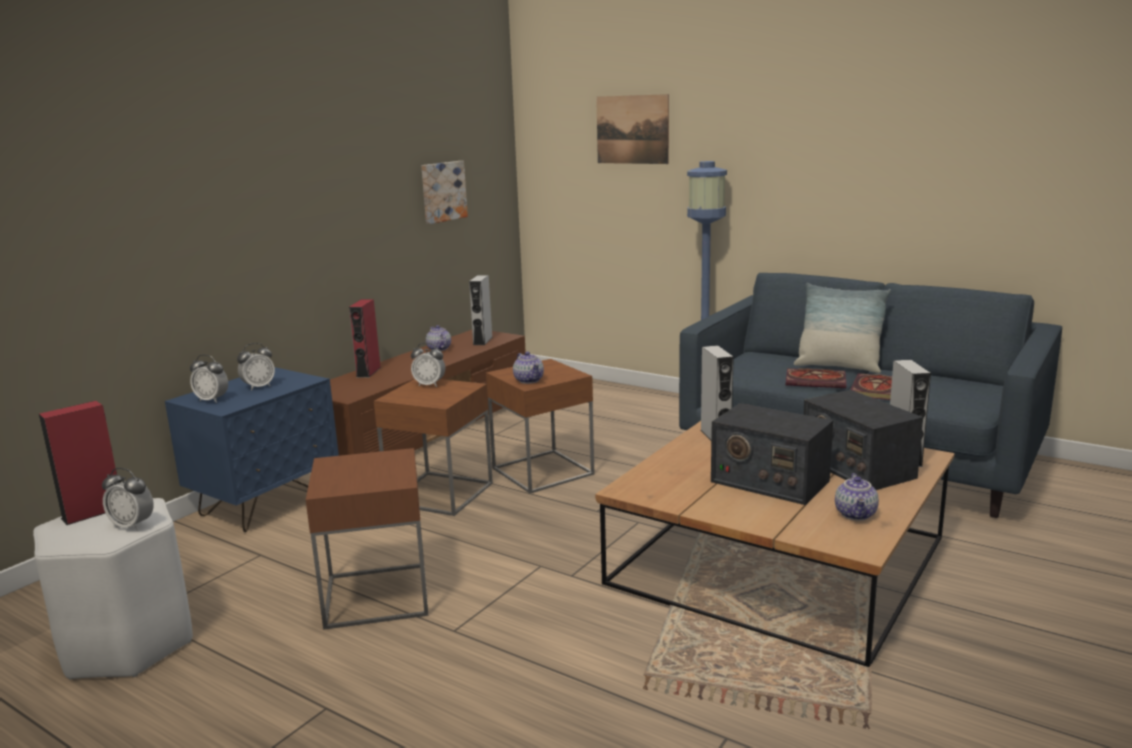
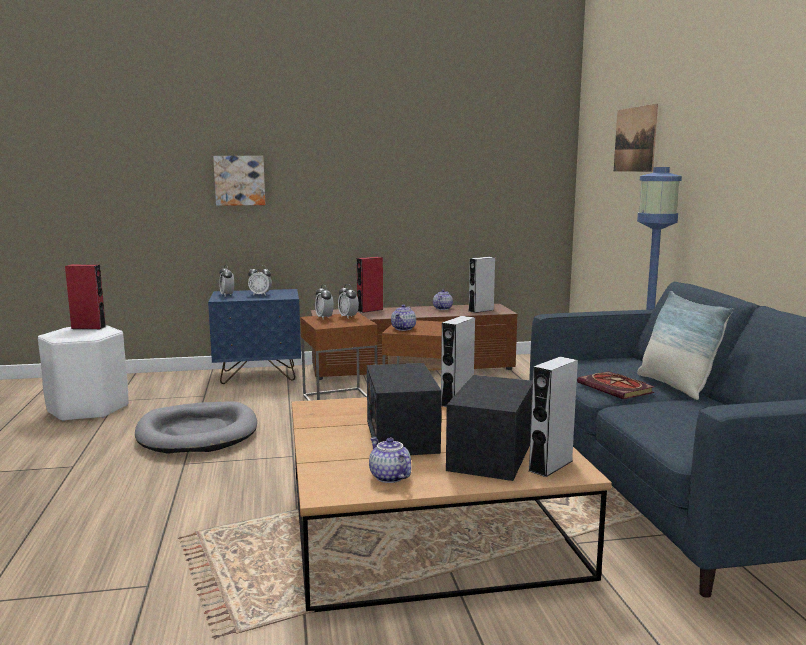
camera: 45 degrees right, 5 degrees down
alarm clock [102,468,154,531] -> alarm clock moved to [315,285,334,319]
brown side table [306,448,428,630] -> grey dog bed [135,402,257,454]
picture [421,161,468,224] -> picture moved to [213,156,265,206]
teapot [835,473,879,521] -> teapot turned 90 degrees clockwise [369,437,411,483]
book [850,373,892,400] -> none

